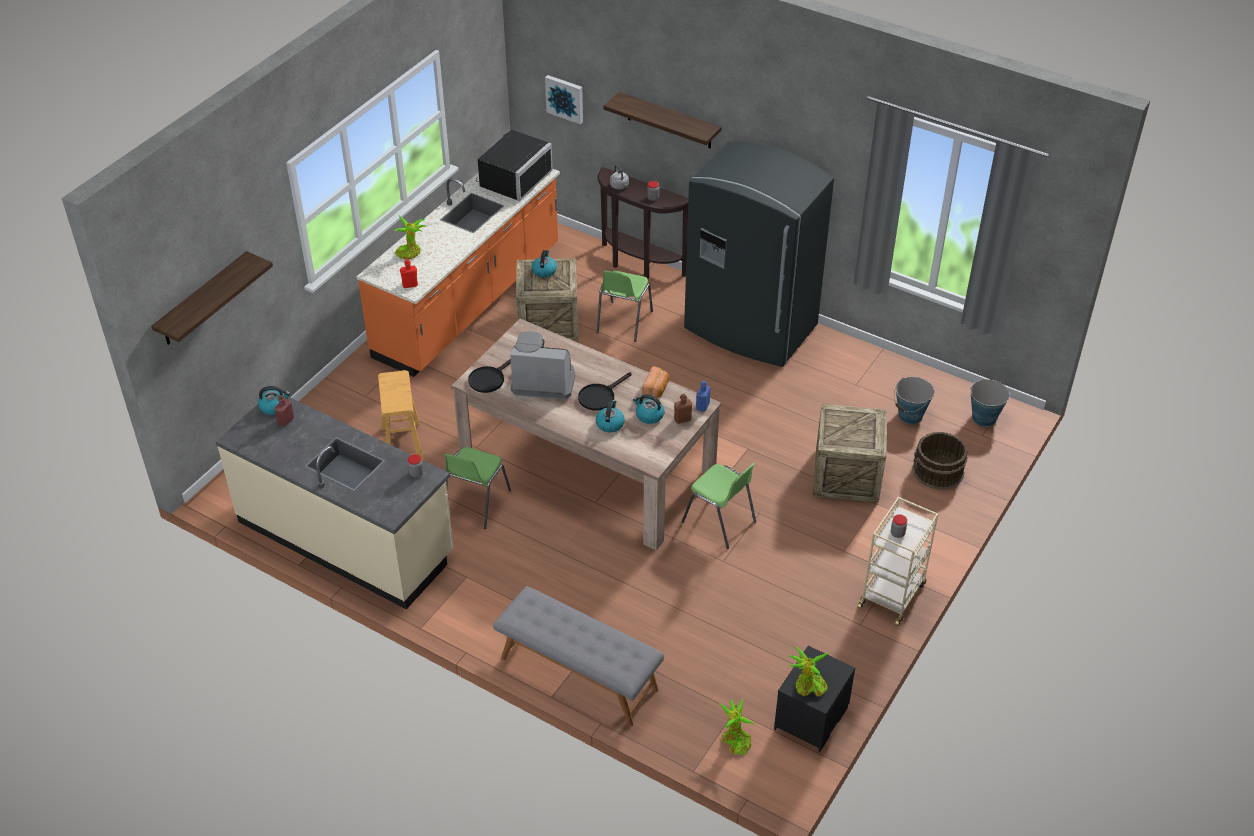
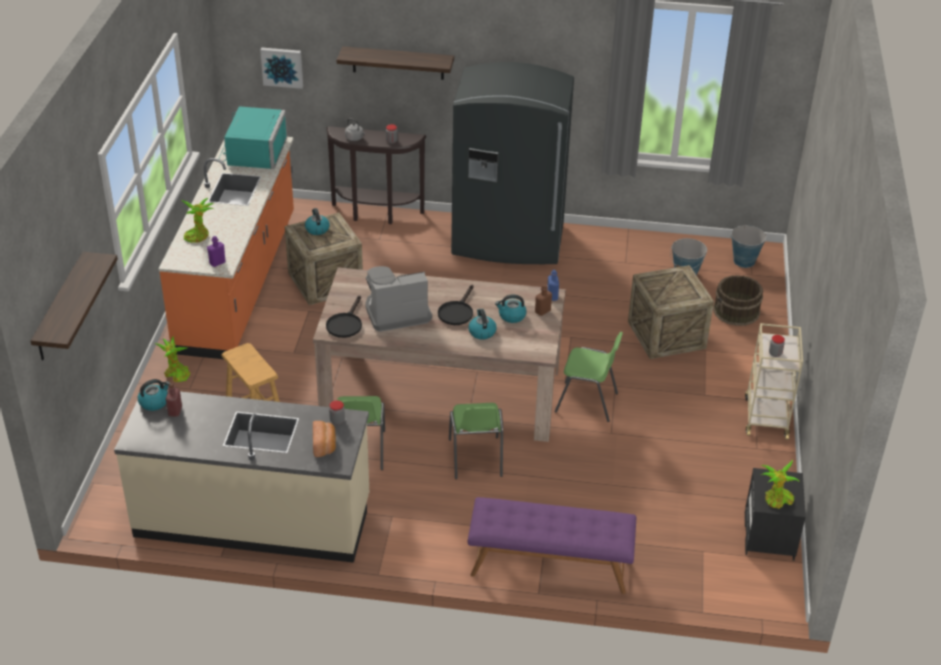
camera: 25 degrees left, 5 degrees down
red bottle [400,259,418,288] -> purple bottle [207,236,226,267]
black microwave [476,130,553,201] -> turquoise microwave [219,106,287,169]
grey bench [493,586,664,726] -> purple bench [468,497,636,594]
green chair [597,270,653,342] -> green chair moved to [449,403,503,479]
bread [642,366,669,399] -> bread moved to [313,421,336,457]
potted plant [719,698,756,755] -> potted plant moved to [155,336,190,382]

